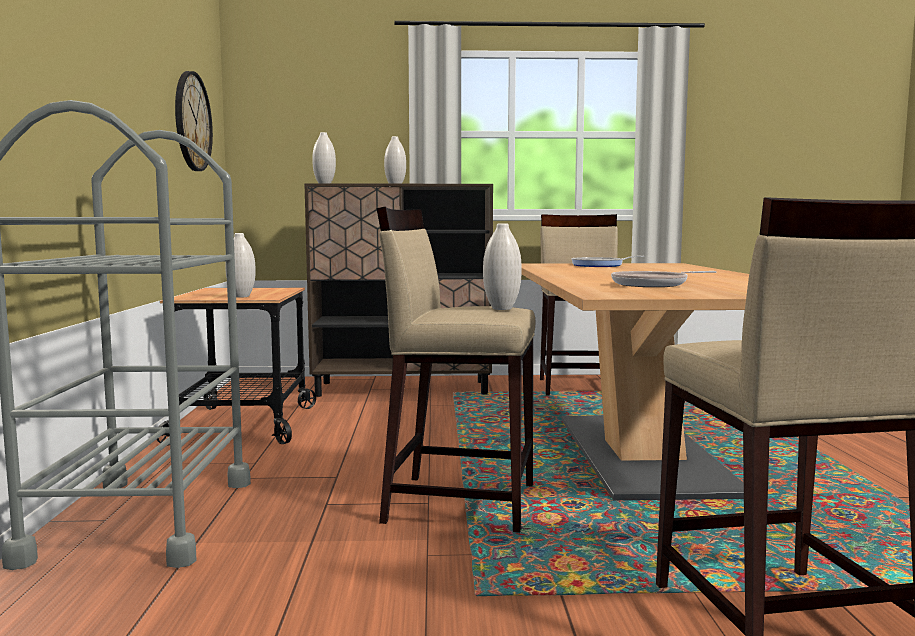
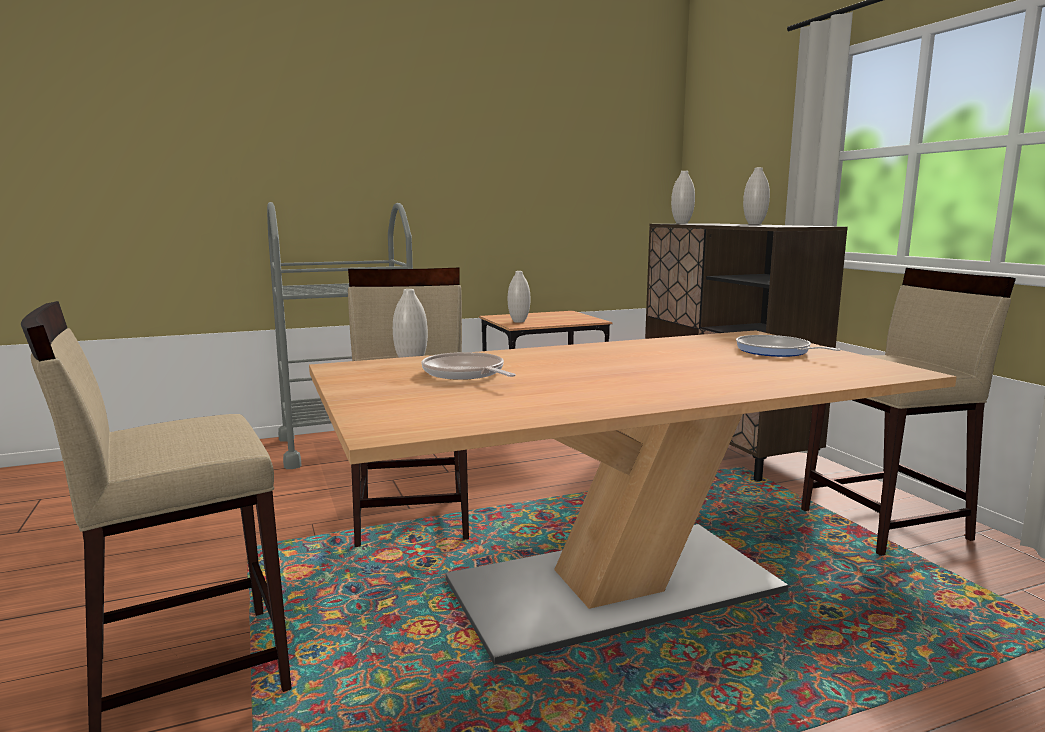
camera: 70 degrees right, 5 degrees up
wall clock [175,71,213,171] -> none

